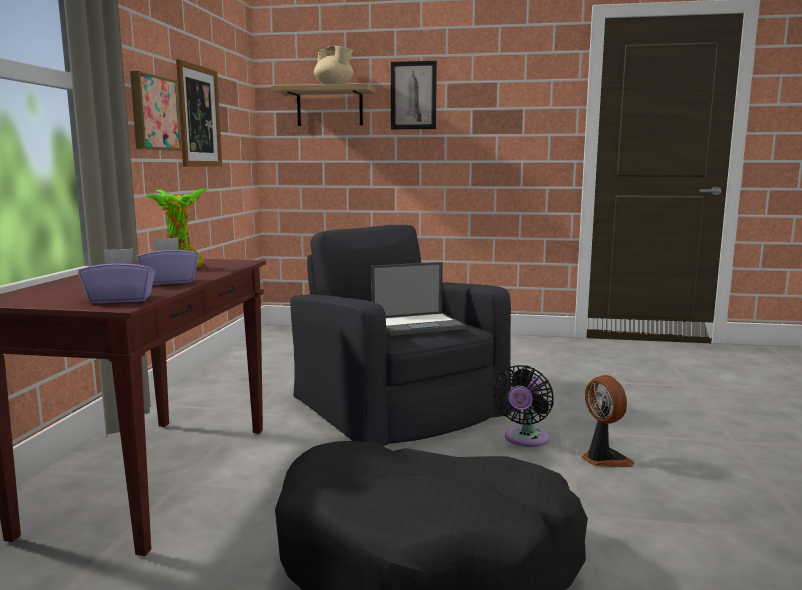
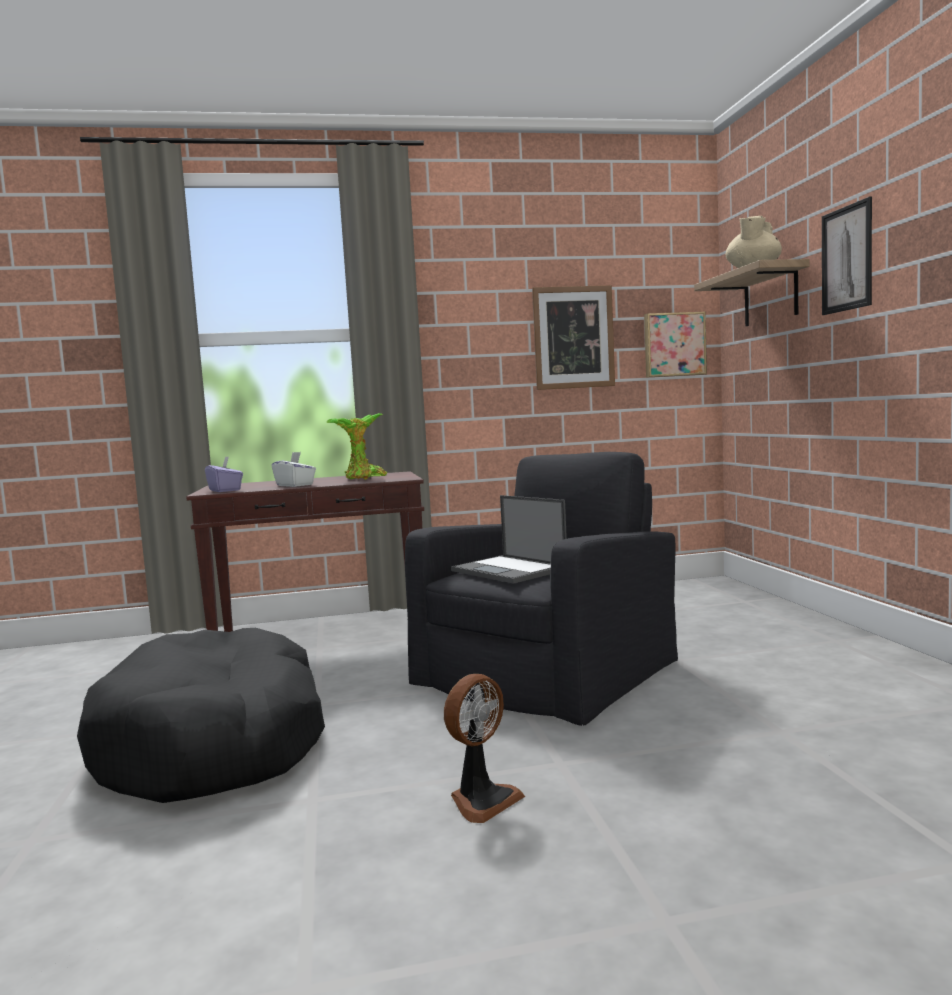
camera: 70 degrees right, 5 degrees down
picture [130,71,181,151] -> picture moved to [644,312,707,378]
purple tissue box [137,237,198,285] -> white tissue box [271,452,316,487]
black fan [493,365,554,447] -> none

